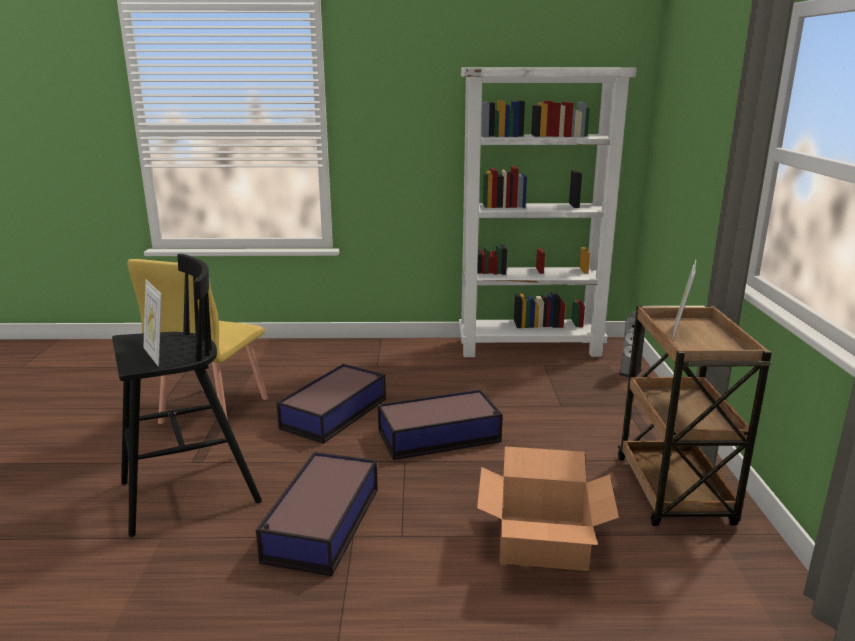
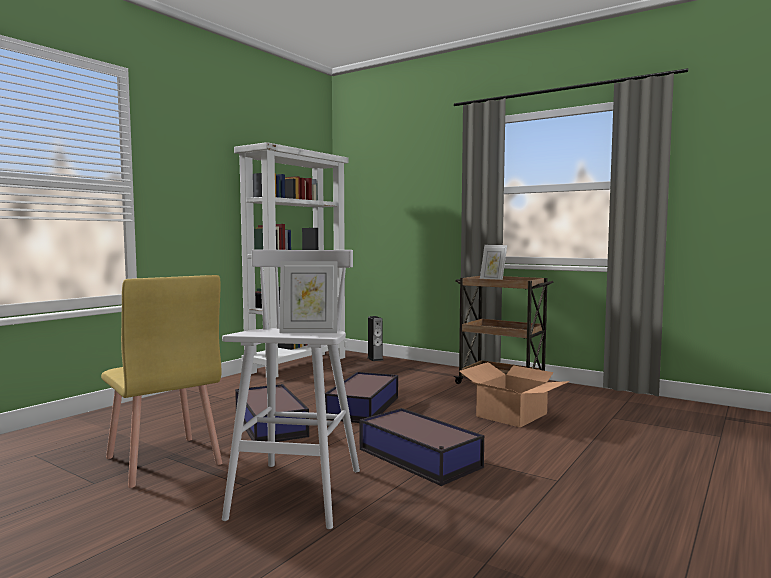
camera: 55 degrees left, 15 degrees down
black stool [112,254,262,537] -> white stool [222,249,360,529]

